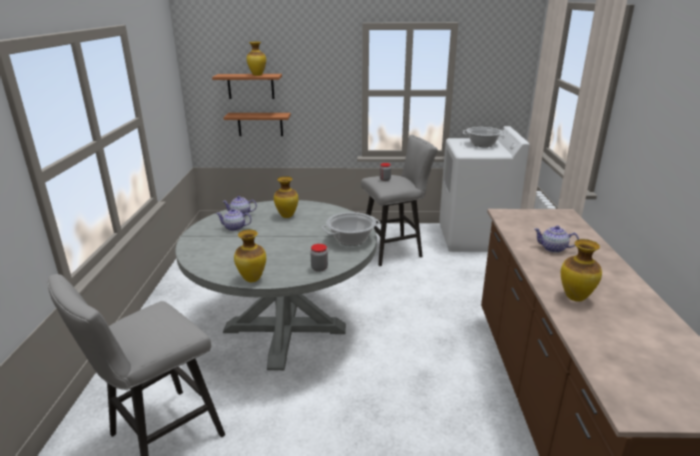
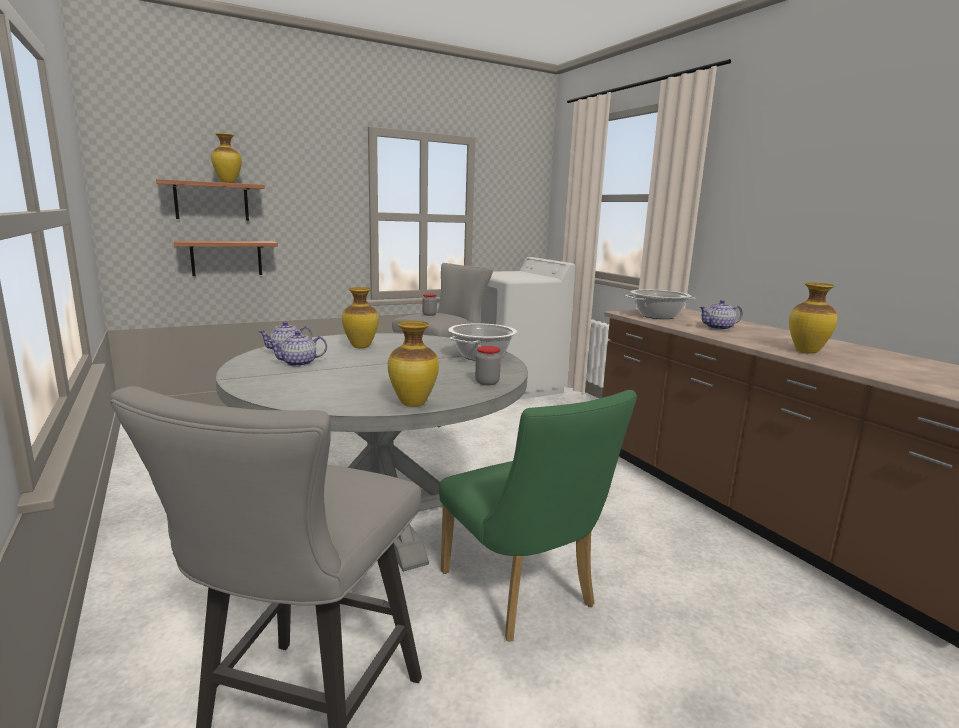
camera: 30 degrees left, 10 degrees down
cooking pot [463,127,505,147] -> cooking pot moved to [625,289,696,319]
none -> green chair [439,390,637,642]

